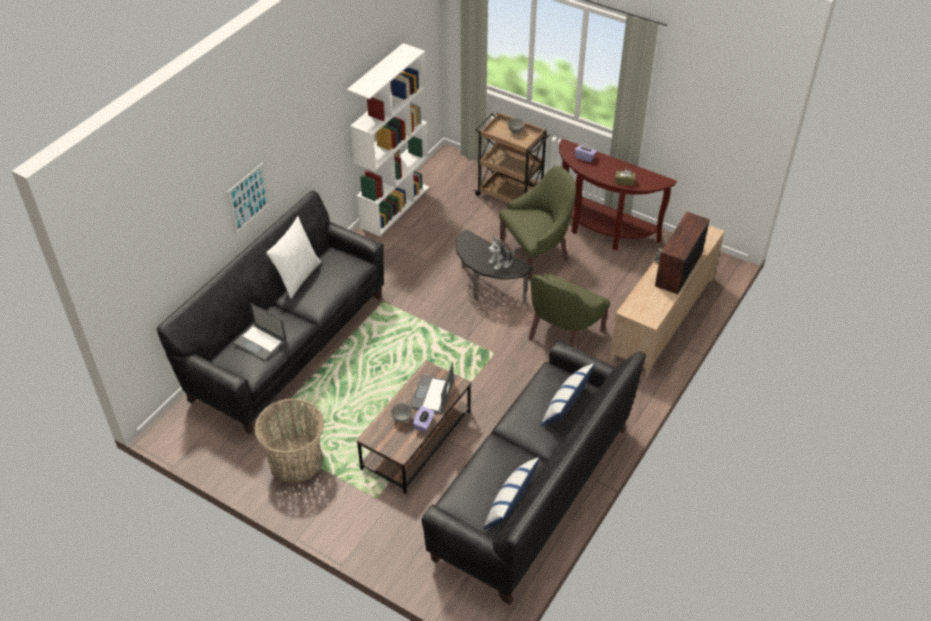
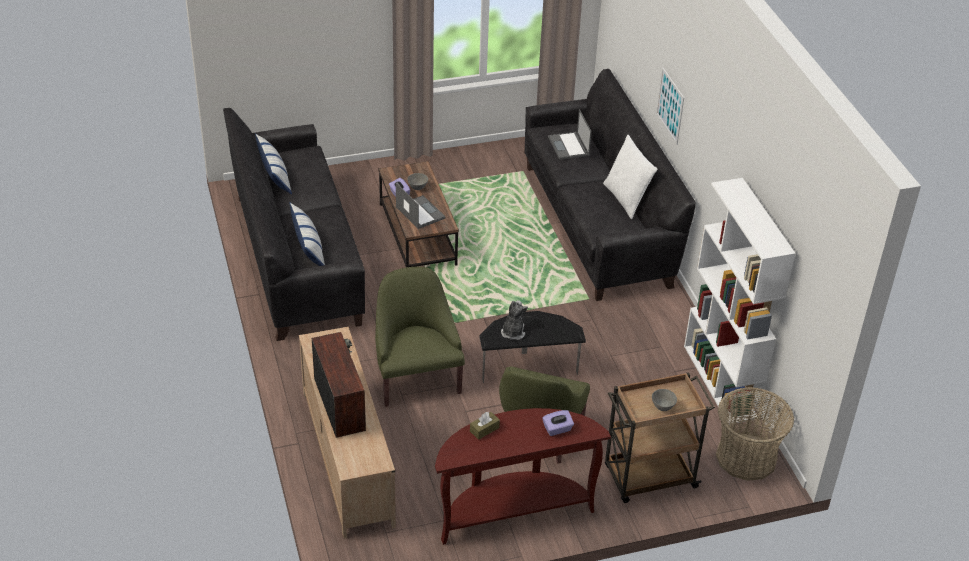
camera: 130 degrees right, 5 degrees down
laptop [233,303,286,361] -> laptop turned 90 degrees counterclockwise [548,109,592,160]
basket [254,399,324,483] -> basket moved to [716,387,794,481]

